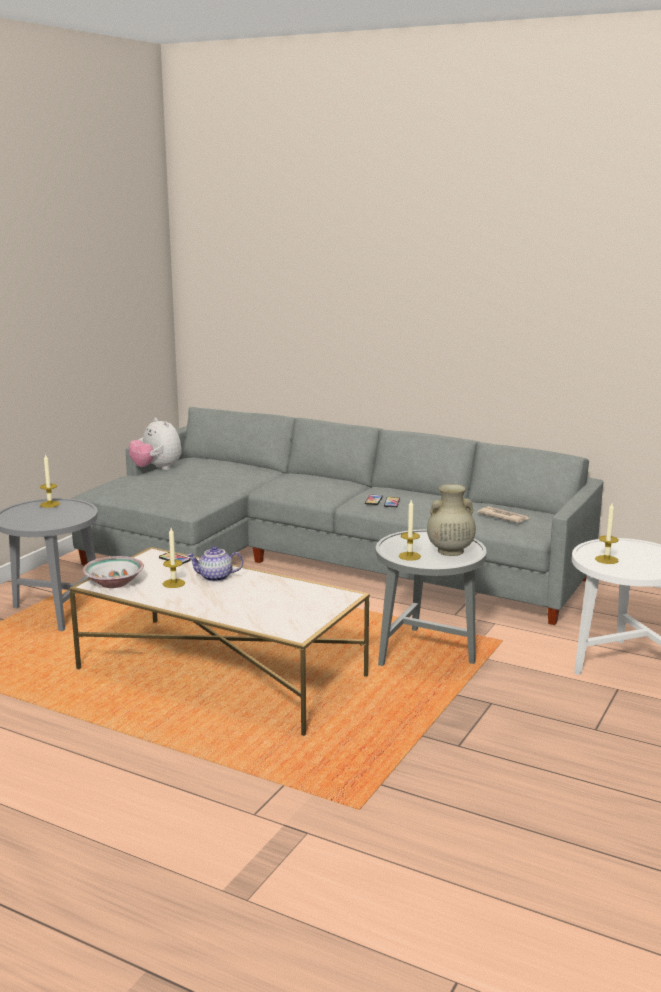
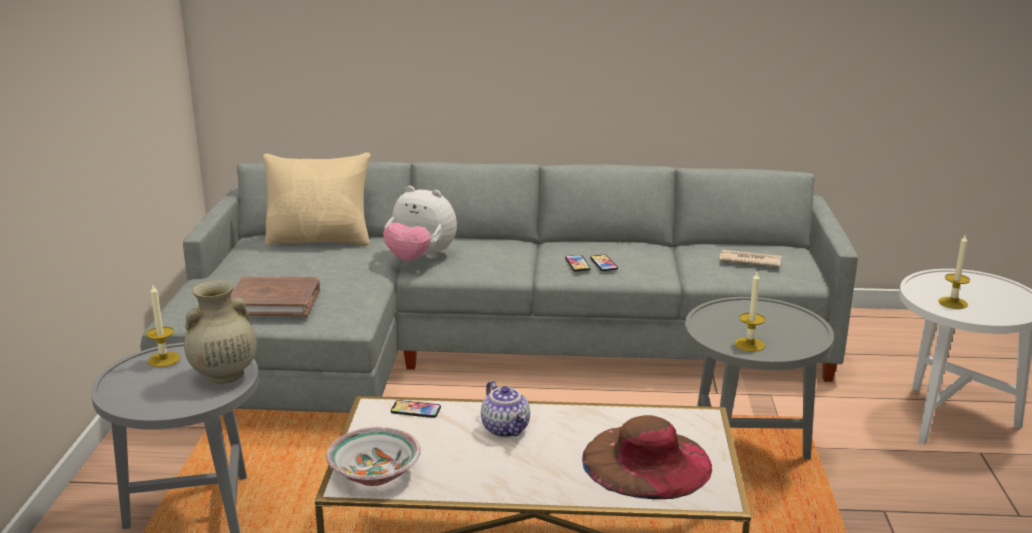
camera: 25 degrees left, 5 degrees up
plush toy [129,418,182,470] -> plush toy moved to [383,186,457,261]
candle [163,528,185,588] -> none
teapot [187,546,243,582] -> teapot turned 90 degrees counterclockwise [481,381,530,438]
beige vase [427,484,476,556] -> beige vase moved to [184,280,257,384]
none -> brown book [231,277,320,317]
none -> beige pillow [263,152,370,246]
none -> brown hat [582,415,712,499]

